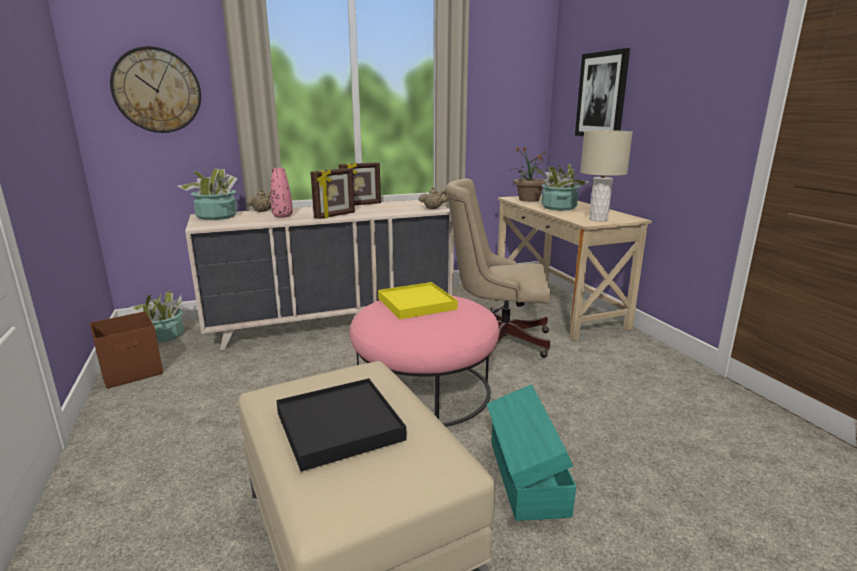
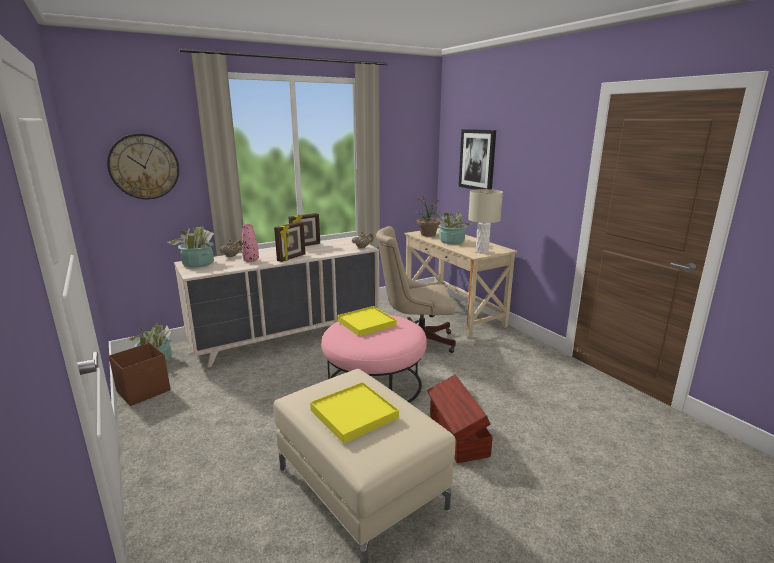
camera: 10 degrees left, 0 degrees up
black tray [276,378,407,472] -> yellow tray [310,382,399,444]
turquoise storage box [487,384,576,521] -> brown storage box [427,375,493,463]

